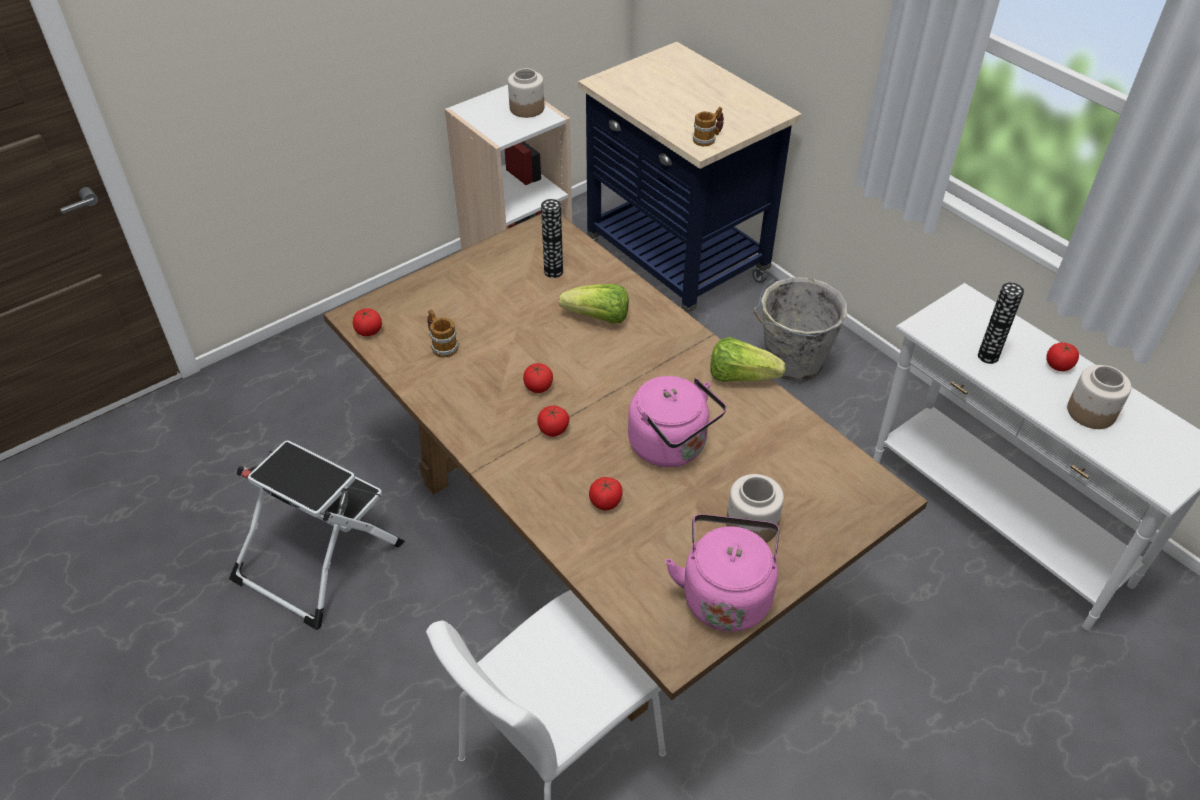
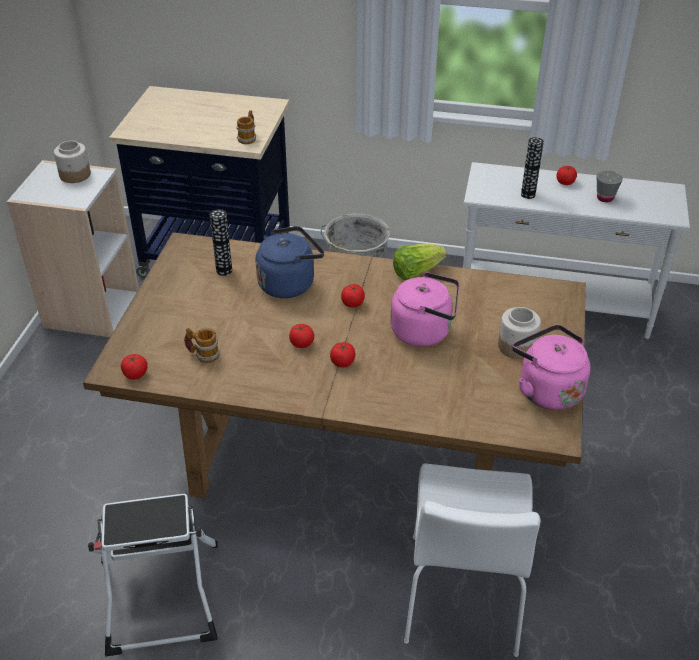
camera: 40 degrees left, 5 degrees down
lettuce [559,284,629,324] -> blue kettle [255,226,324,298]
tomato [589,477,623,511] -> tomato moved to [341,284,365,308]
jar [1067,365,1132,429] -> grey cup [597,170,623,202]

